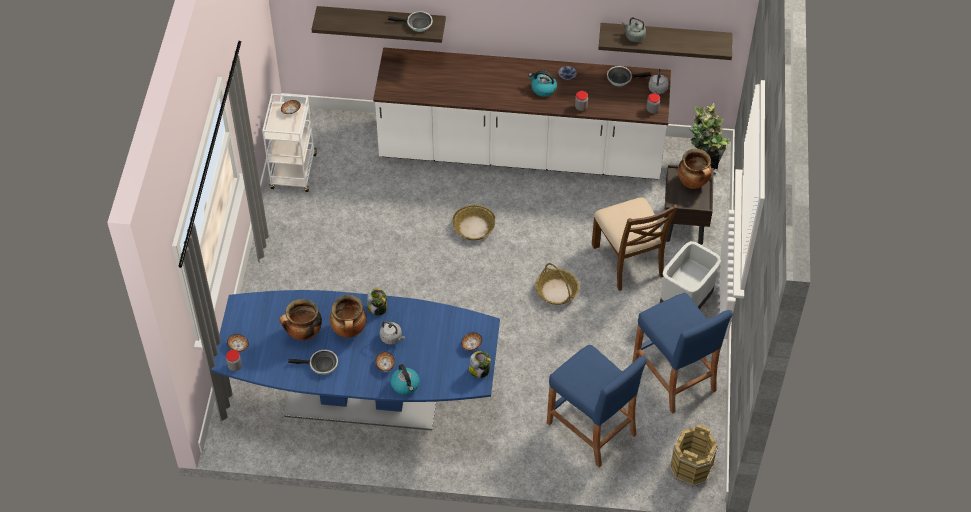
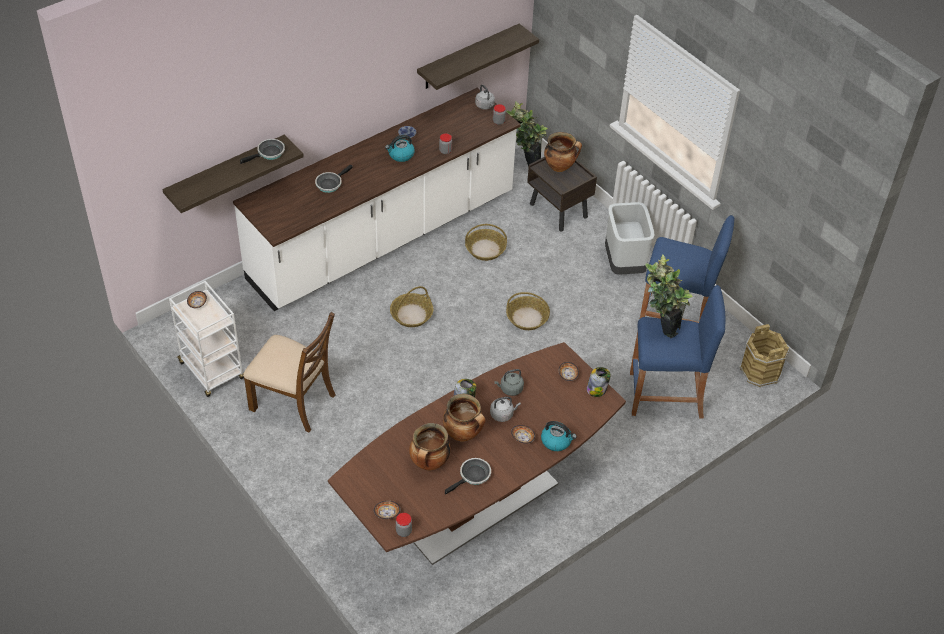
camera: 45 degrees left, 5 degrees down
blue dining table [211,290,500,430] -> brown dining table [328,342,626,565]
brown chair [592,197,678,291] -> brown chair moved to [243,312,335,432]
frying pan [607,66,651,87] -> frying pan moved to [315,164,353,193]
grey kettle [622,17,646,42] -> grey kettle moved to [494,369,524,396]
none -> basket [465,224,507,261]
none -> potted plant [645,255,693,338]

